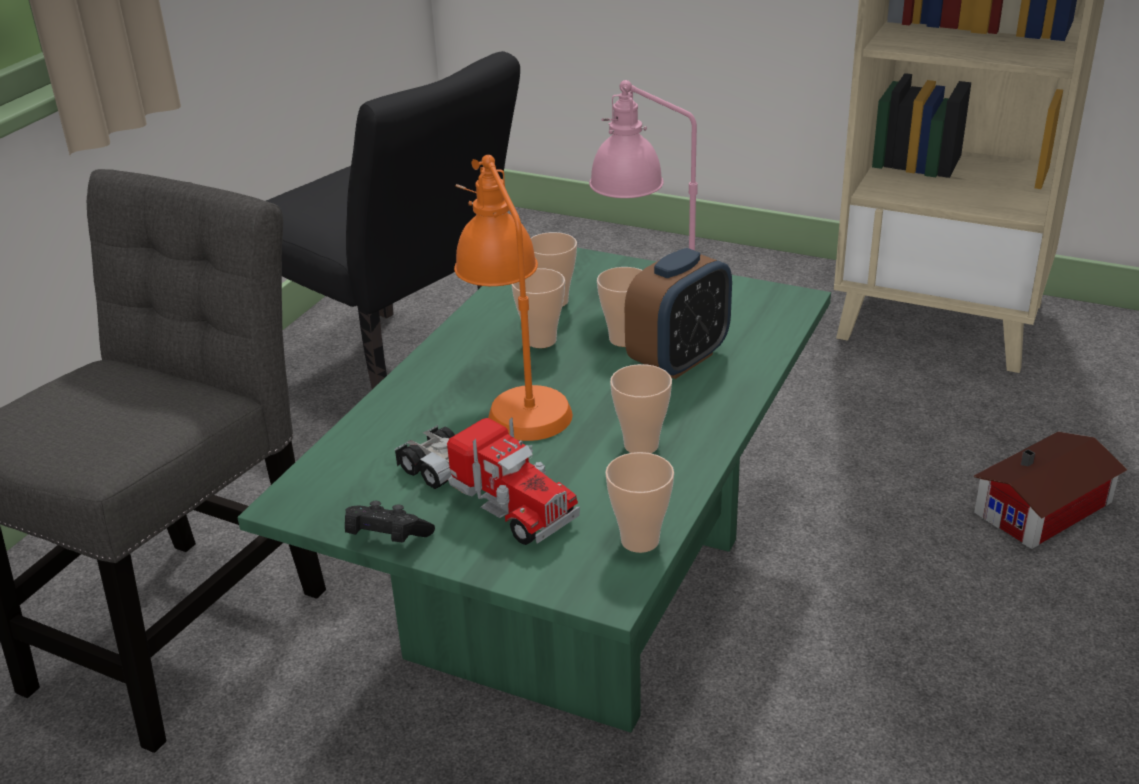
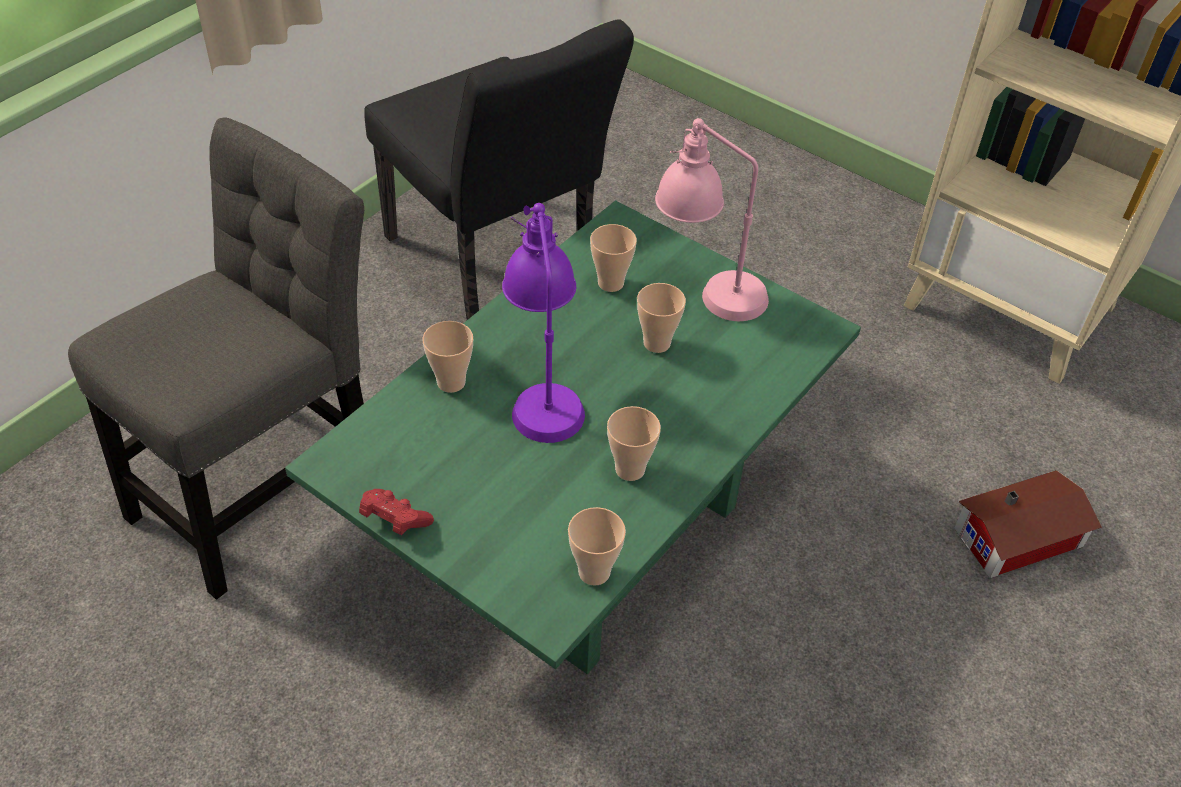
camera: 10 degrees right, 15 degrees up
black game controller [345,501,435,543] -> red game controller [359,489,434,535]
toy truck [394,417,580,545] -> none
orange table lamp [454,155,573,441] -> purple table lamp [502,203,585,443]
cup [511,268,565,348] -> cup moved to [422,321,473,393]
alarm clock [625,248,732,379] -> none

